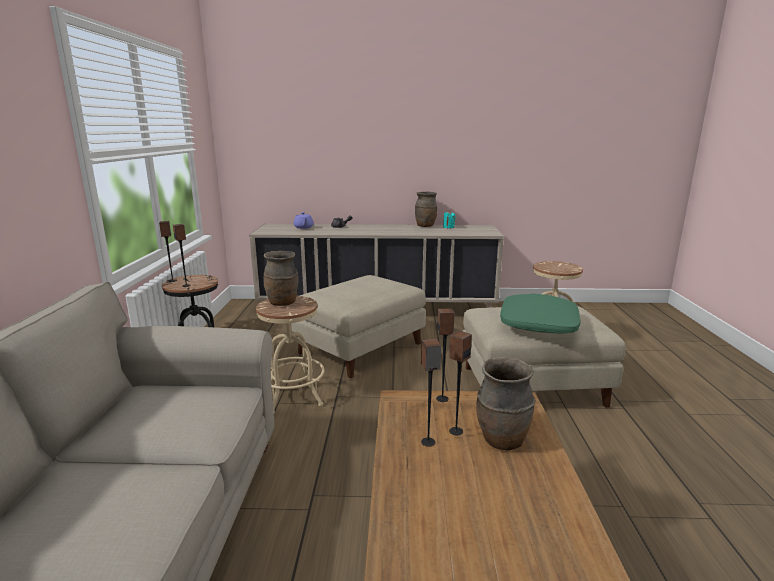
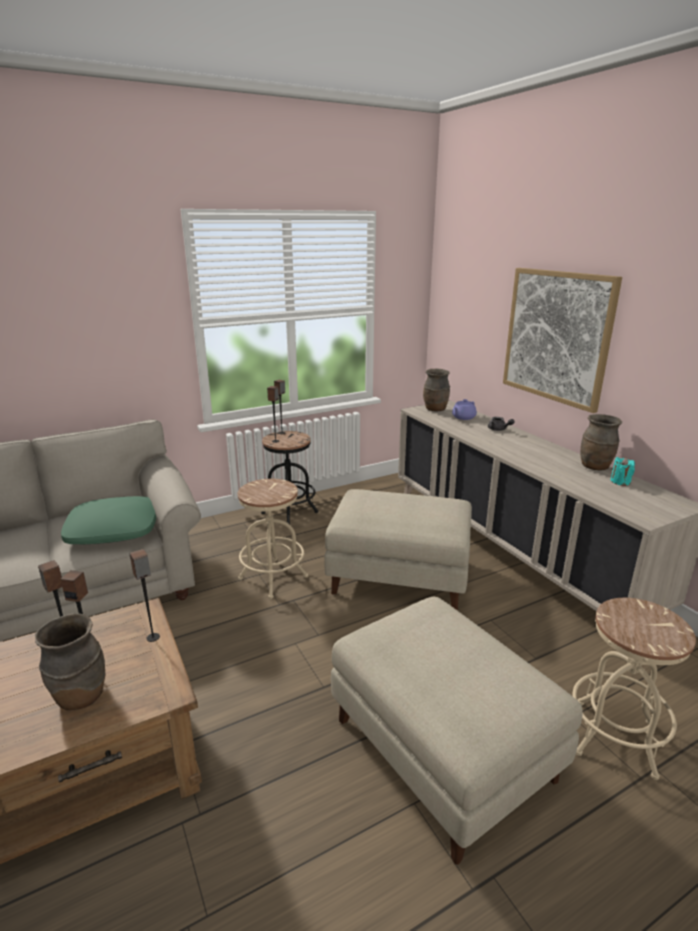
camera: 60 degrees right, 5 degrees up
brown vase [263,251,299,306] -> brown vase moved to [423,368,450,412]
green pillow [500,294,580,334] -> green pillow moved to [61,496,156,545]
none -> picture [503,268,622,413]

